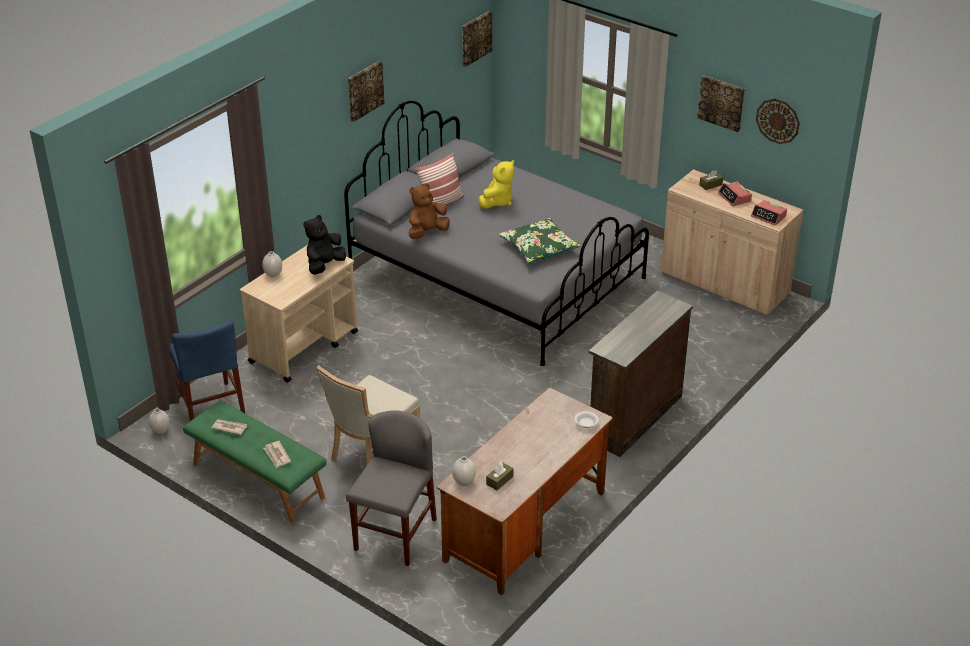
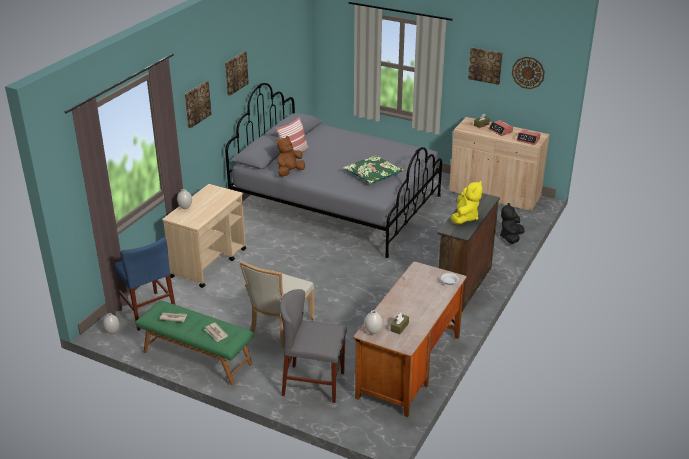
camera: 10 degrees left, 5 degrees down
black plush toy [303,215,346,275] -> black plush toy moved to [500,203,525,244]
grey chair [346,410,437,566] -> grey chair turned 90 degrees counterclockwise [280,289,347,403]
picture [462,11,492,67] -> picture moved to [185,81,212,128]
yellow plush toy [478,160,514,209] -> yellow plush toy moved to [451,181,483,225]

